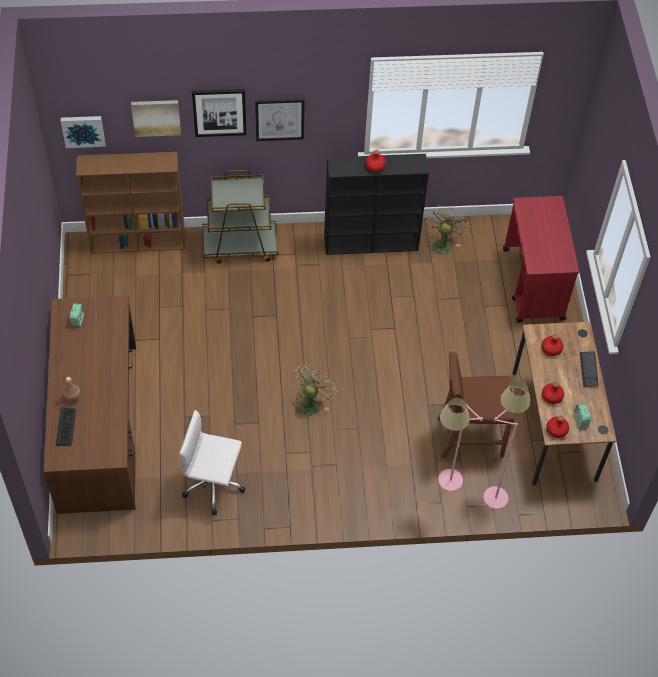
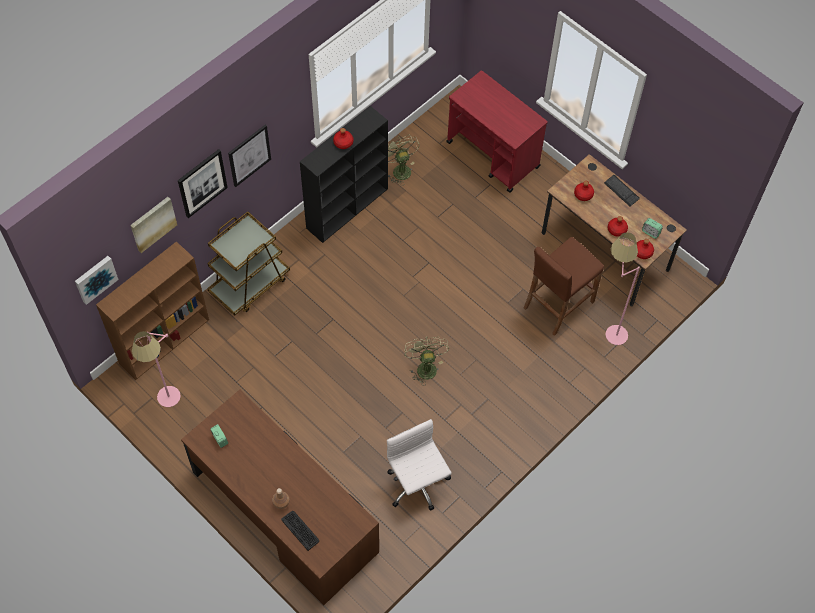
camera: 40 degrees left, 5 degrees up
white office chair [179,410,245,515] -> white office chair turned 90 degrees clockwise [387,419,452,511]
pink floor lamp [438,398,483,491] -> pink floor lamp moved to [132,331,181,407]

